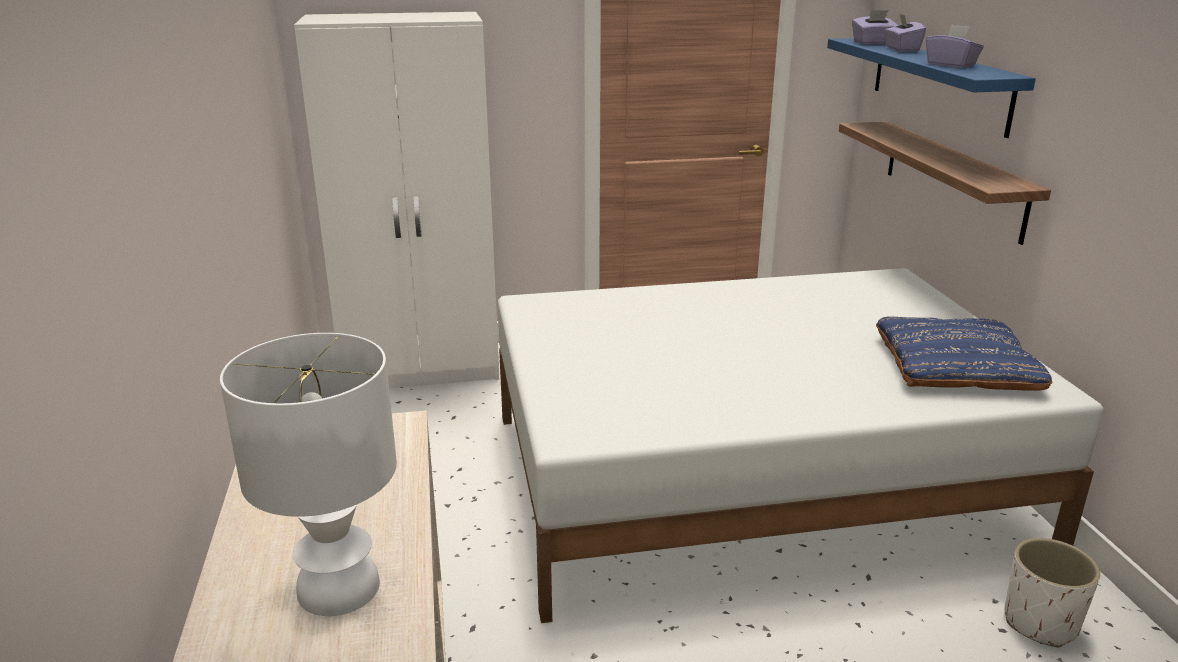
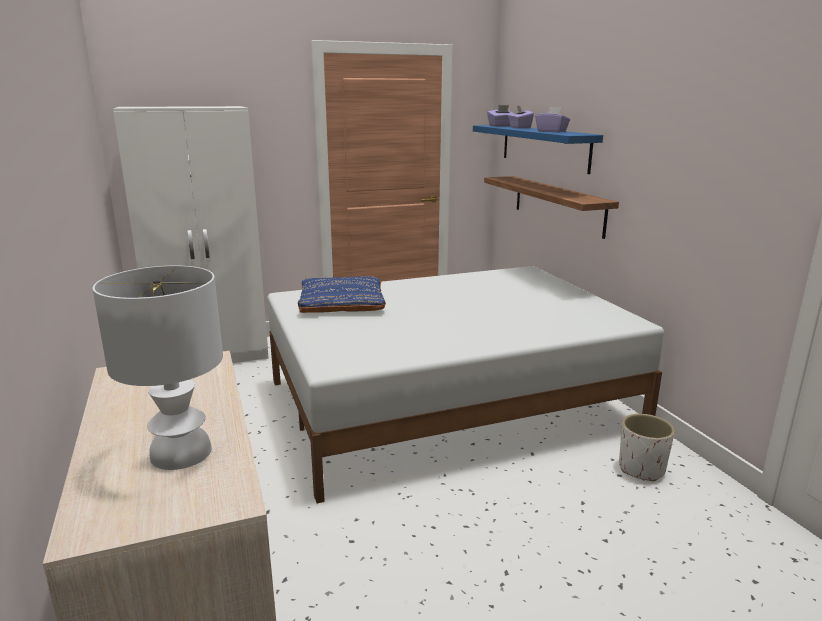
camera: 10 degrees left, 5 degrees down
blue pillow [876,316,1052,391] -> blue pillow moved to [298,276,386,313]

